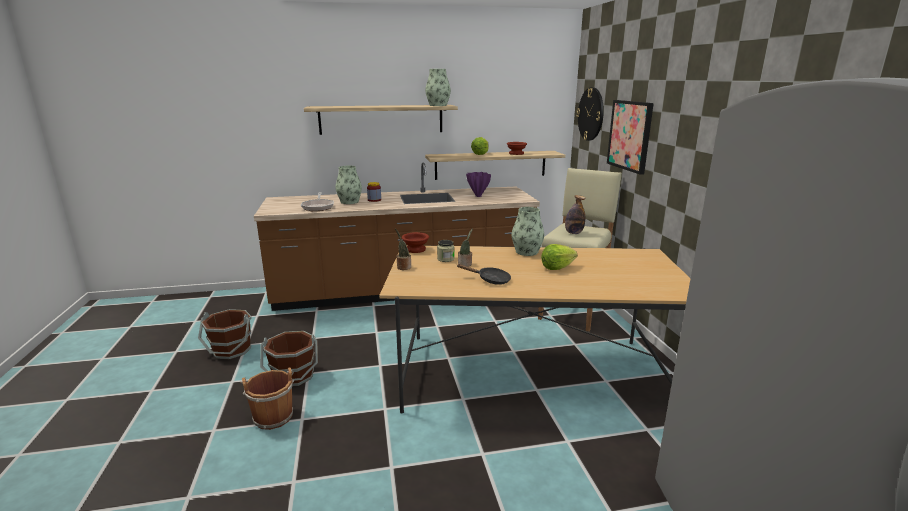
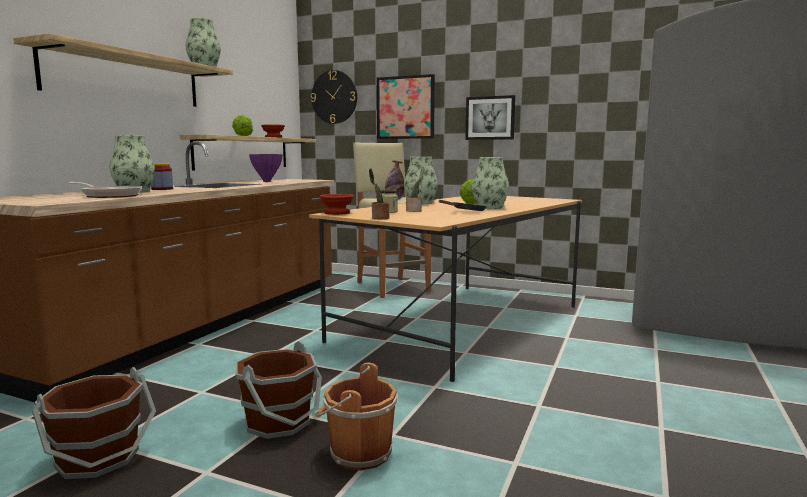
camera: 55 degrees left, 10 degrees down
none -> picture [466,95,515,140]
none -> vase [472,157,509,209]

